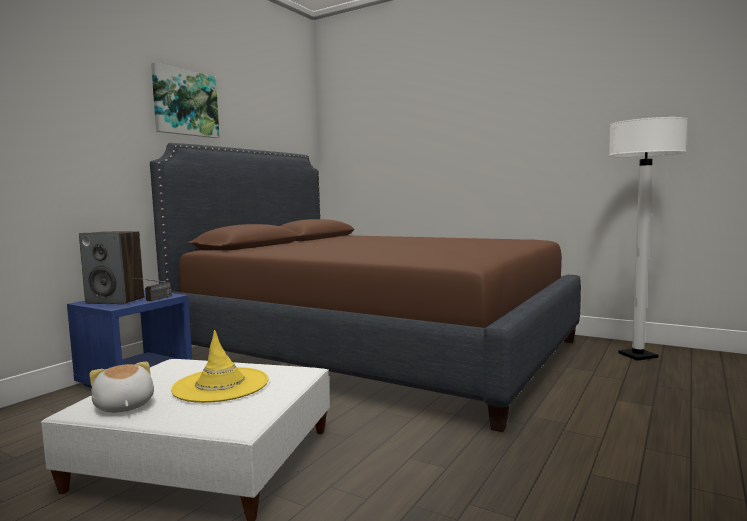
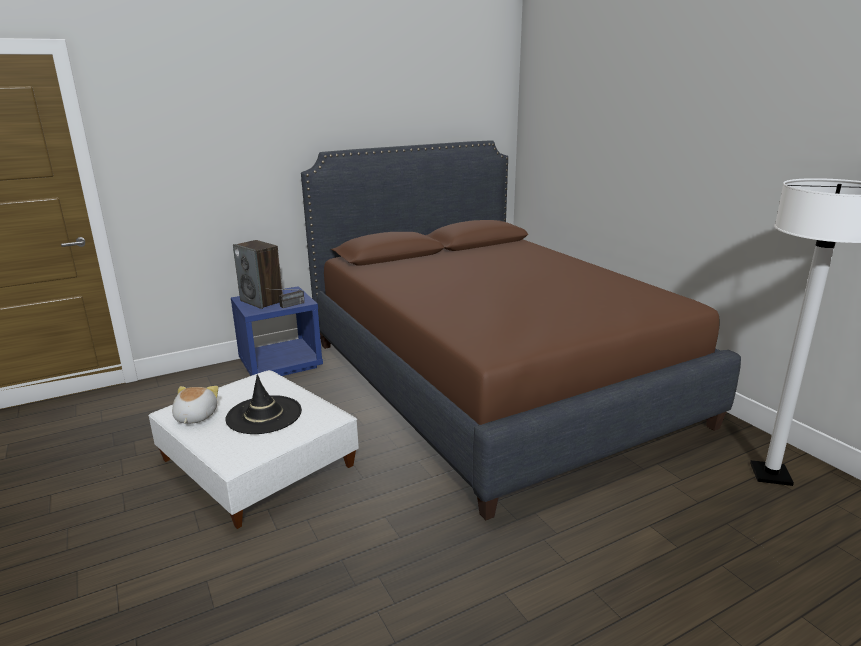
camera: 30 degrees right, 15 degrees up
picture [151,62,219,138] -> none
yellow hat [171,330,269,403] -> black hat [225,375,302,434]

